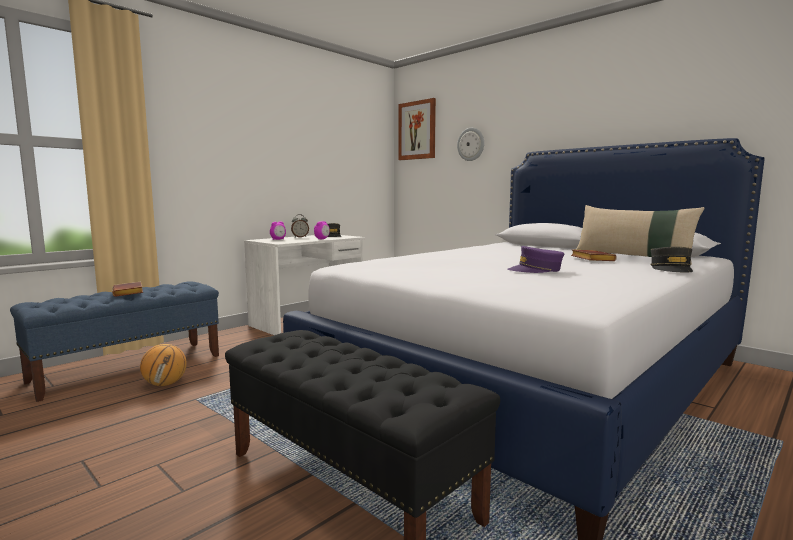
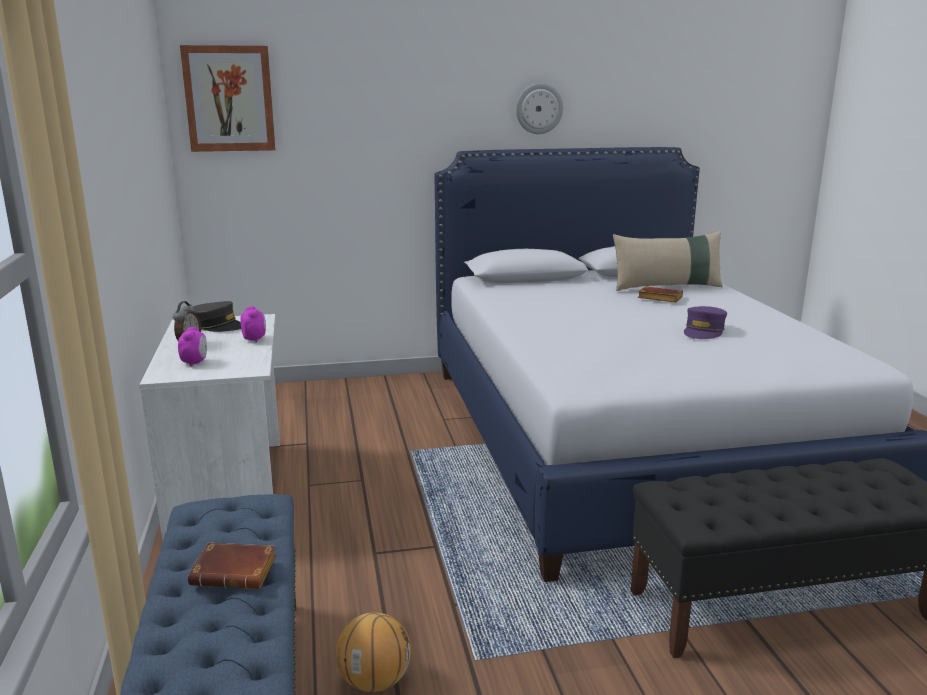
camera: 55 degrees left, 10 degrees up
wall clock [457,128,484,161] -> wall clock moved to [516,83,563,134]
grey cap [650,247,693,273] -> none

